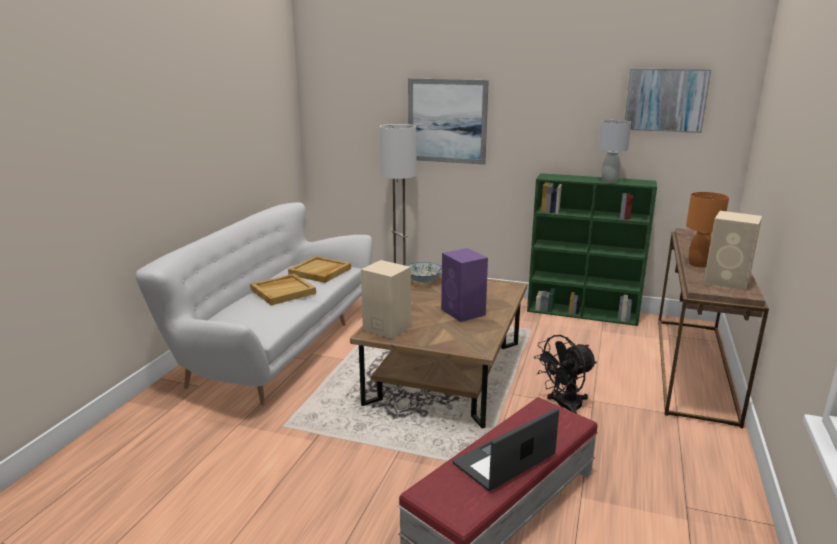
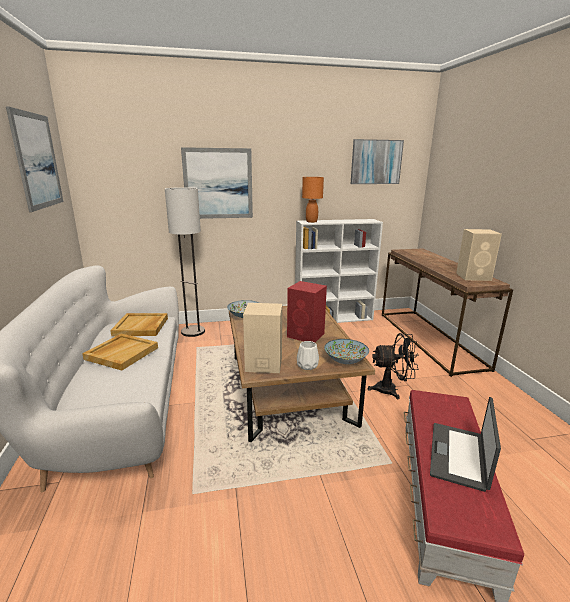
camera: 30 degrees left, 0 degrees up
purple speaker [441,248,488,322] -> red speaker [287,281,327,343]
green bookcase [527,173,657,326] -> white bookcase [295,219,383,323]
black fan [534,335,597,414] -> black fan turned 120 degrees counterclockwise [368,333,419,399]
grey table lamp [598,120,631,183] -> none
orange table lamp [686,192,729,267] -> orange table lamp moved to [302,177,324,223]
none -> picture [6,106,63,212]
none -> white vase [297,341,319,370]
none -> bowl [324,339,369,364]

